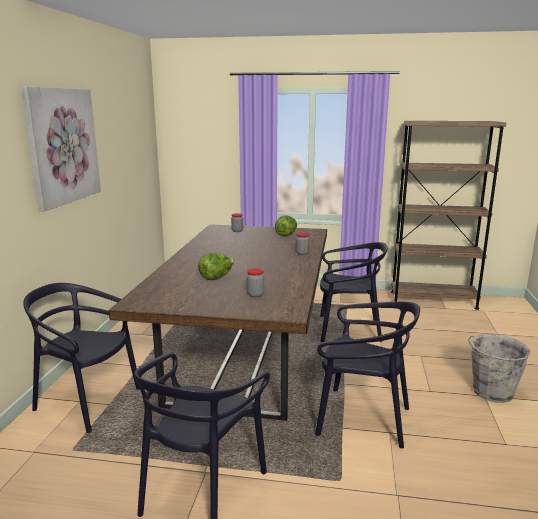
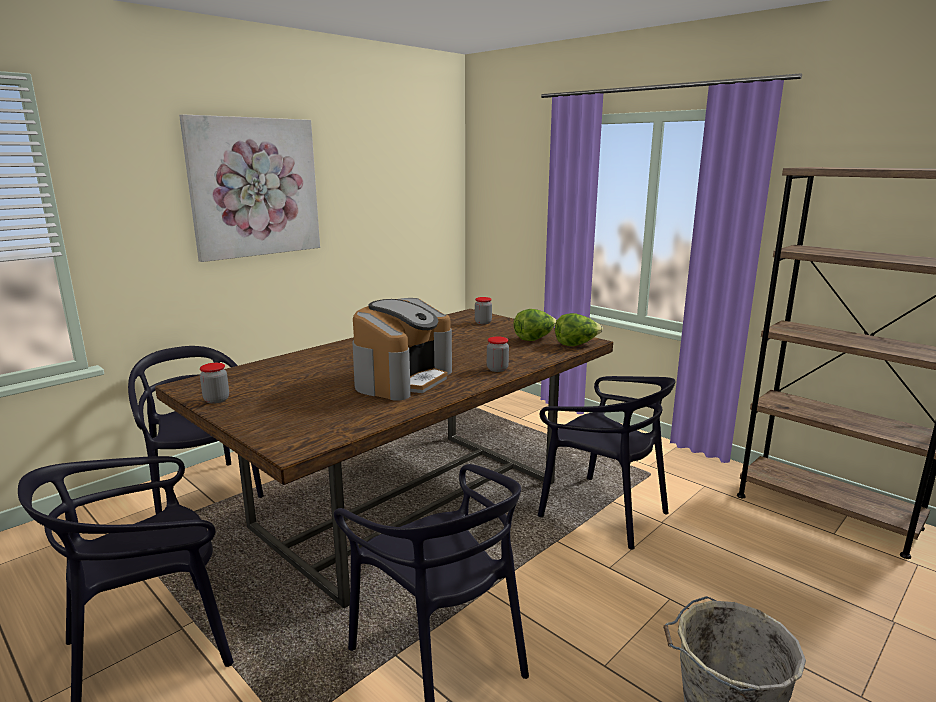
camera: 35 degrees right, 0 degrees up
lettuce [198,252,234,280] -> lettuce moved to [555,313,603,346]
jar [246,268,264,297] -> jar moved to [200,363,229,404]
none -> coffee machine [352,298,452,401]

